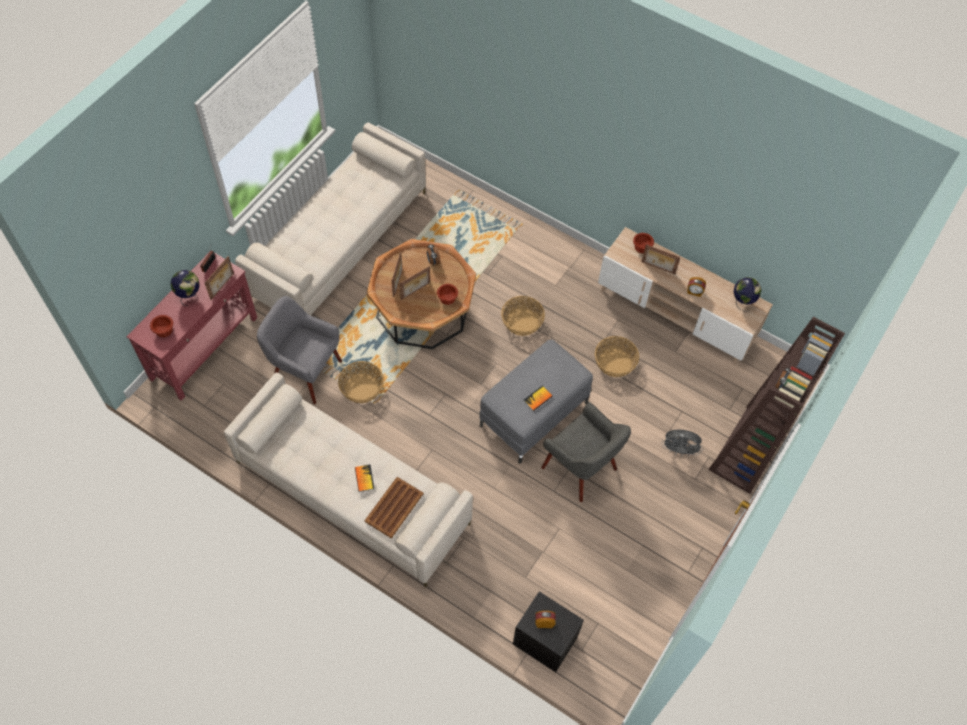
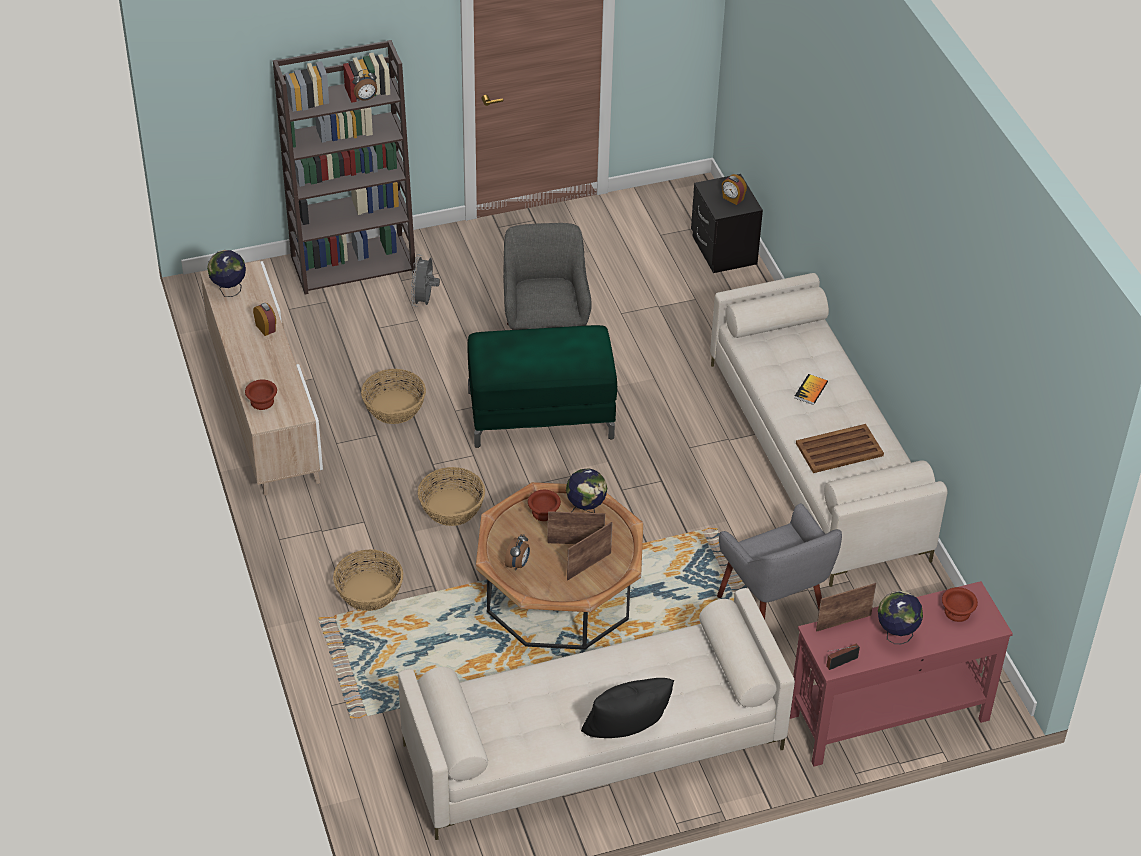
camera: 140 degrees left, 15 degrees down
basket [338,361,384,403] -> basket moved to [333,549,403,611]
brown tray [364,477,424,539] -> brown tray moved to [796,424,884,473]
grey ottoman [479,339,593,464] -> green ottoman [467,325,617,448]
book [523,385,553,411] -> none
picture frame [642,244,680,274] -> none
grey fan [662,430,702,457] -> grey fan turned 135 degrees counterclockwise [411,254,440,307]
none -> globe [566,469,607,513]
none -> black pillow [581,678,674,738]

